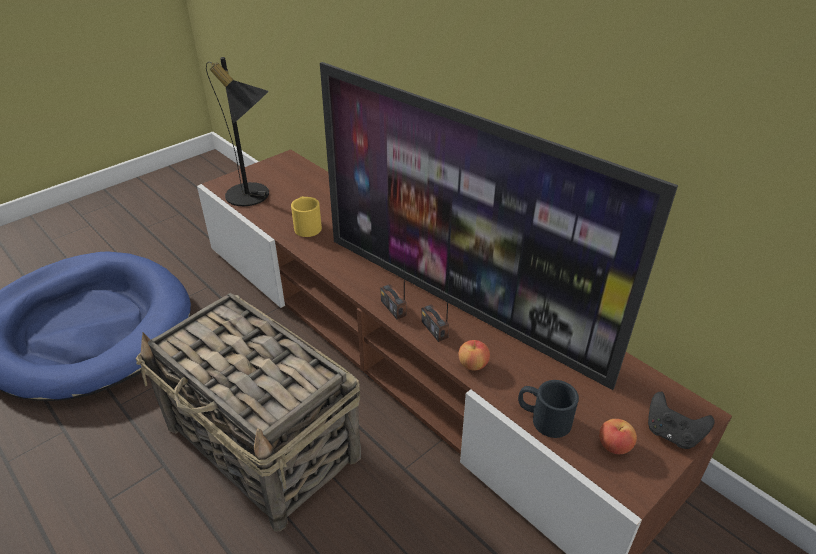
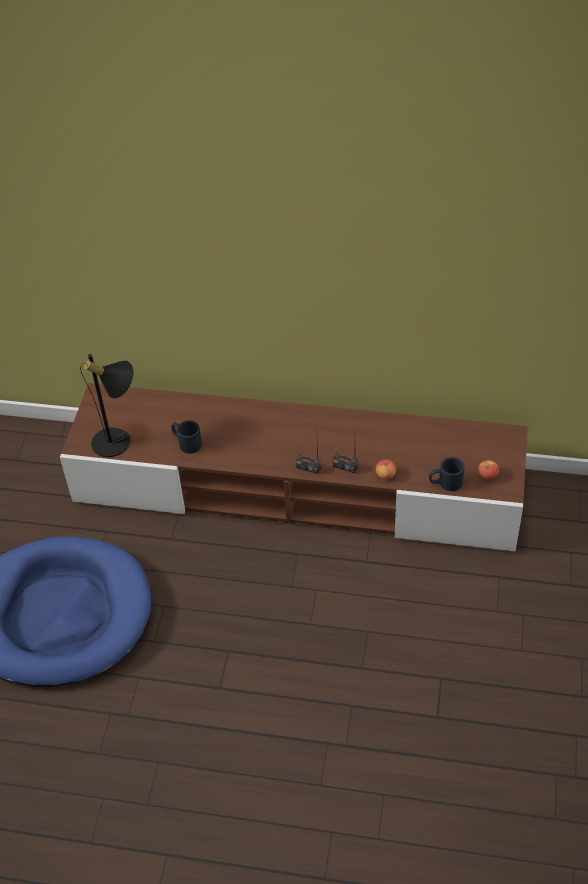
camera: 35 degrees left, 10 degrees up
basket [136,293,361,531] -> none
yellow mug [291,196,322,237] -> black mug [172,420,202,454]
television [320,62,678,390] -> none
black game controller [648,392,715,449] -> none

